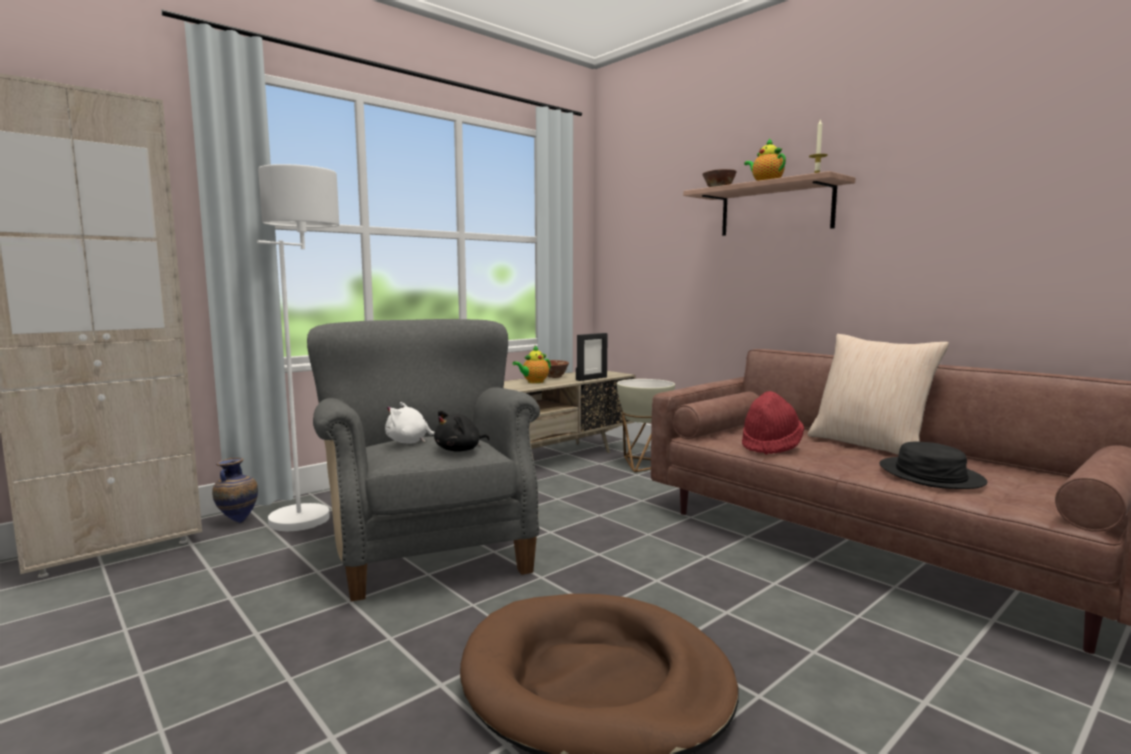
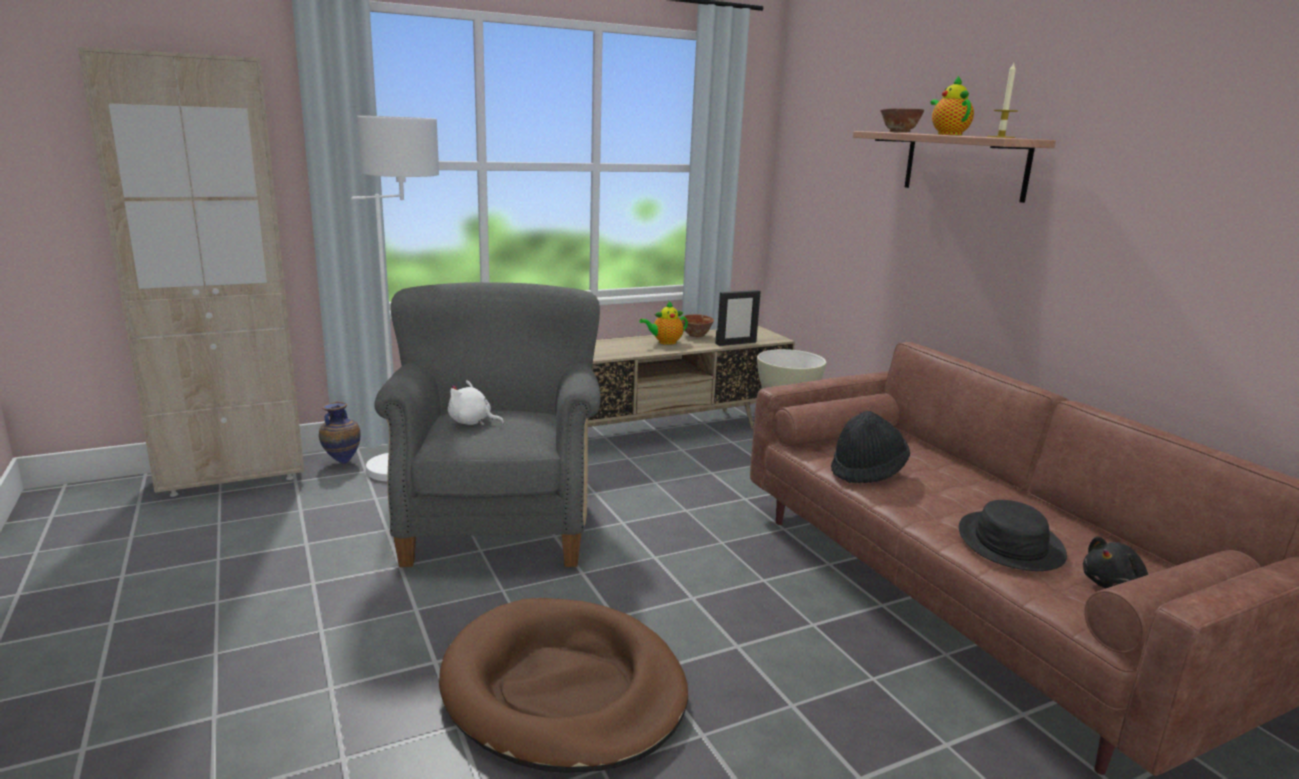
camera: 15 degrees right, 10 degrees up
black plush toy [434,410,490,452] -> black plush toy moved to [1083,536,1148,589]
red hat [742,391,804,455] -> black hat [831,411,910,483]
beige pillow [808,334,949,455] -> none

